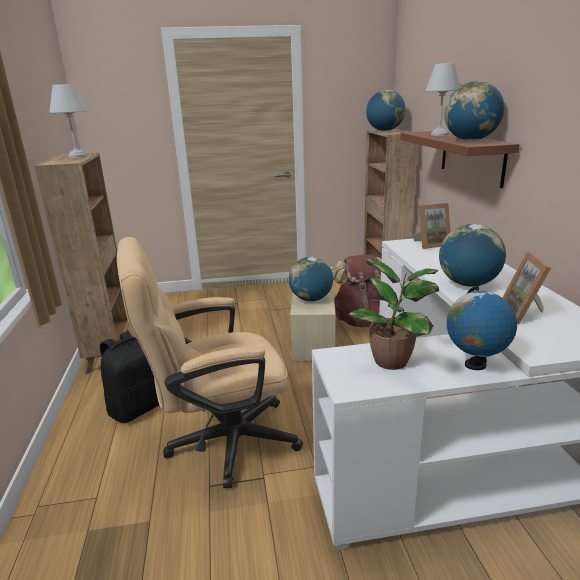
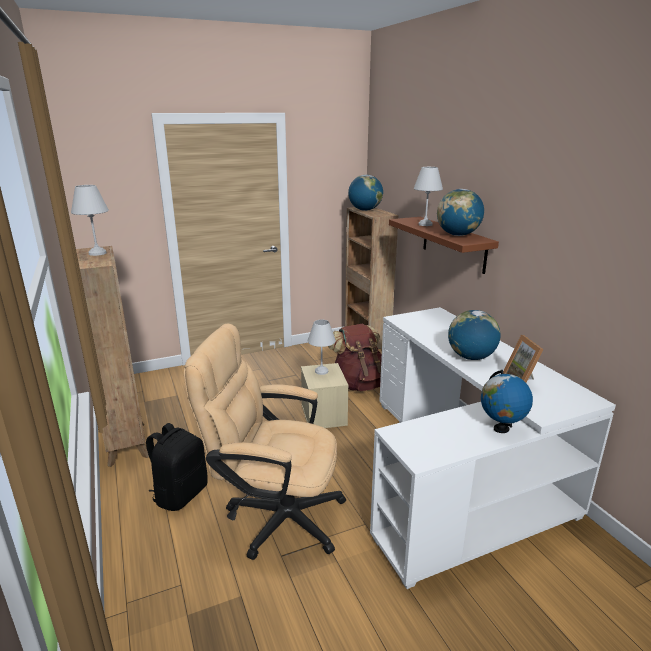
camera: 15 degrees left, 0 degrees up
beige office chair [117,237,303,488] -> beige office chair turned 45 degrees clockwise [184,323,346,560]
globe [289,257,333,301] -> white table lamp [308,319,336,375]
potted plant [348,259,439,370] -> none
picture frame [413,203,451,249] -> none

